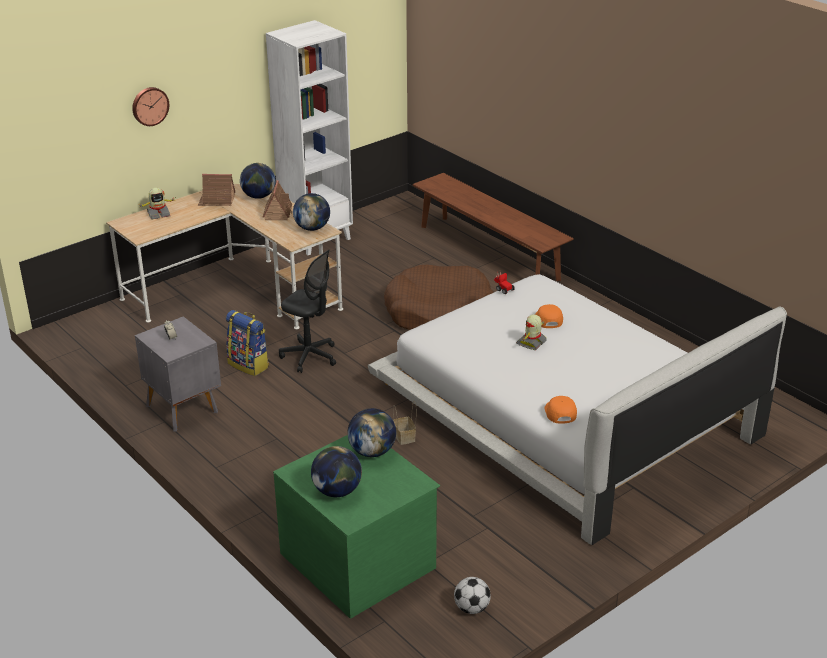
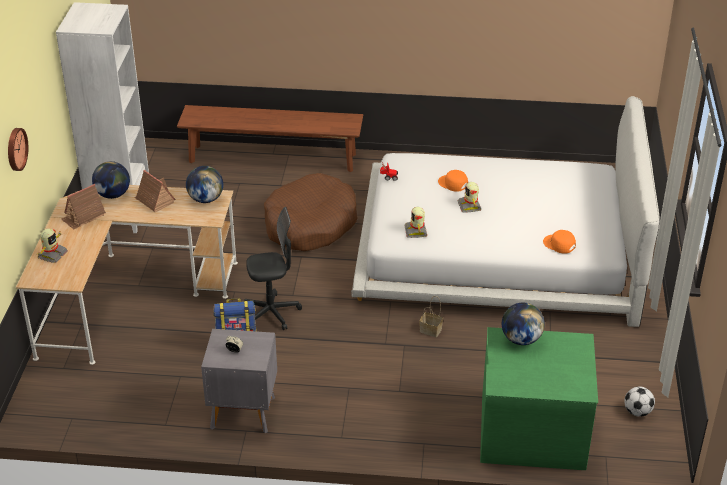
camera: 45 degrees left, 5 degrees up
globe [311,446,362,497] -> none
none -> toy robot [404,207,427,238]

